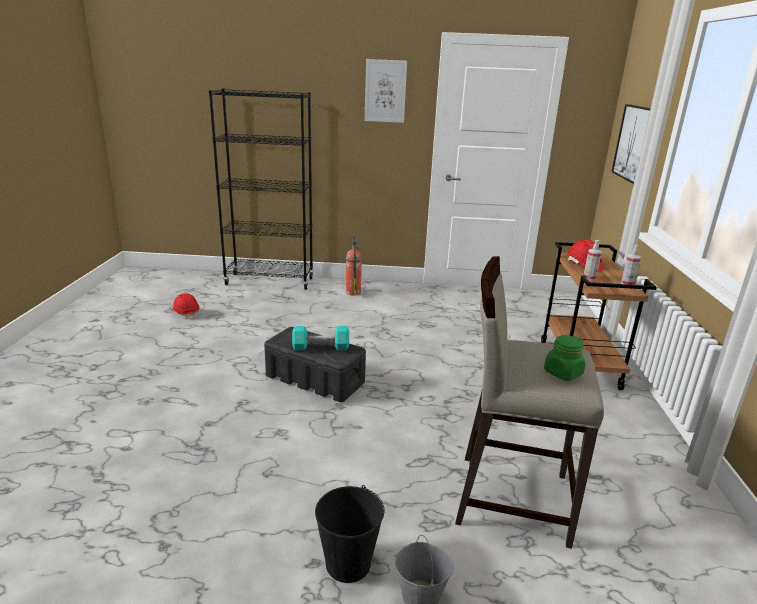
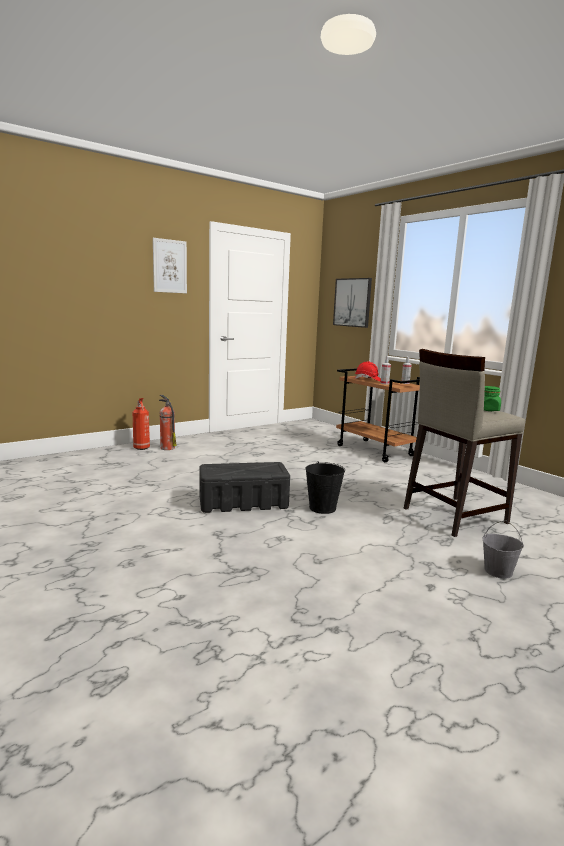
camera: 40 degrees left, 10 degrees down
red hard hat [172,293,199,320] -> none
black bookcase [209,88,313,290] -> none
turquoise dumbbell [292,326,349,351] -> none
black bucket [315,485,385,583] -> black bucket moved to [306,461,345,514]
none -> fire extinguisher [133,398,150,450]

